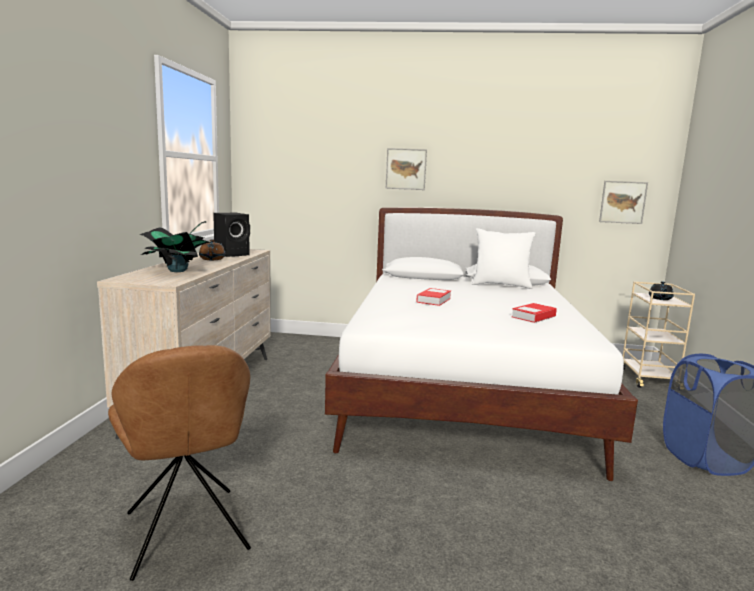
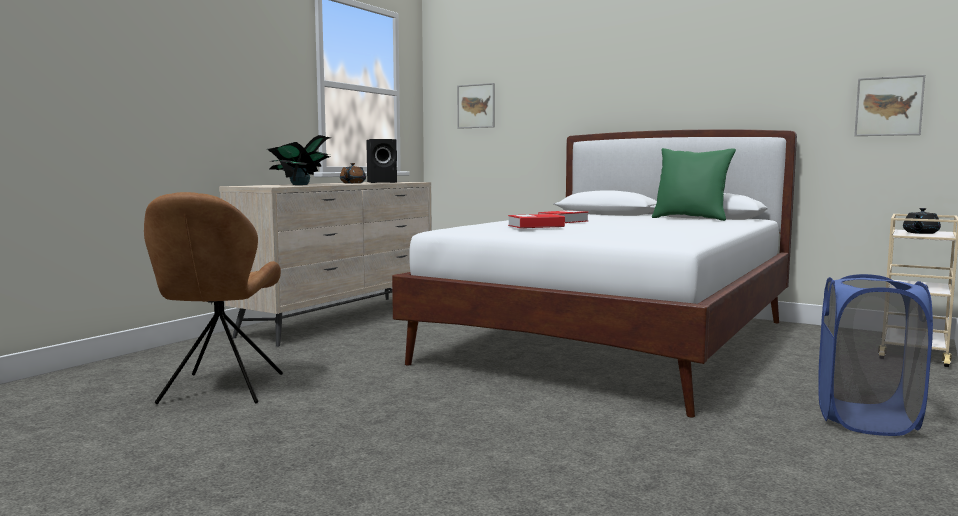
camera: 25 degrees right, 5 degrees down
picture [386,148,427,190] -> picture moved to [457,83,495,129]
white pillow [472,228,536,289] -> green pillow [652,148,736,221]
book [512,303,557,323] -> book moved to [508,214,565,228]

